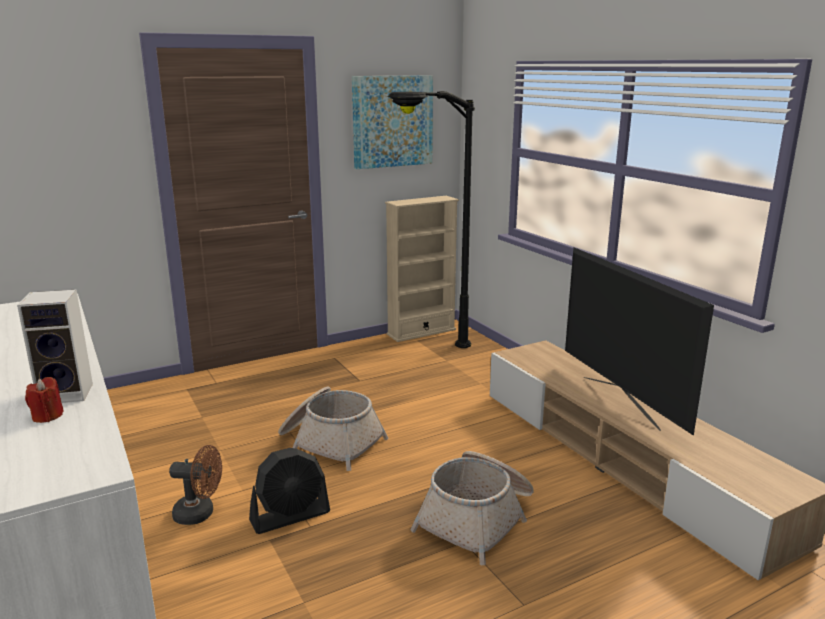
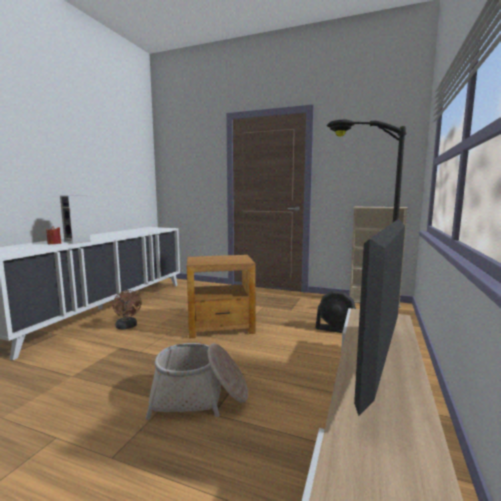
camera: 50 degrees right, 10 degrees down
black fan [249,448,330,534] -> black fan moved to [315,291,356,333]
basket [278,386,389,471] -> brown side table [187,255,256,339]
picture [352,75,433,169] -> none

